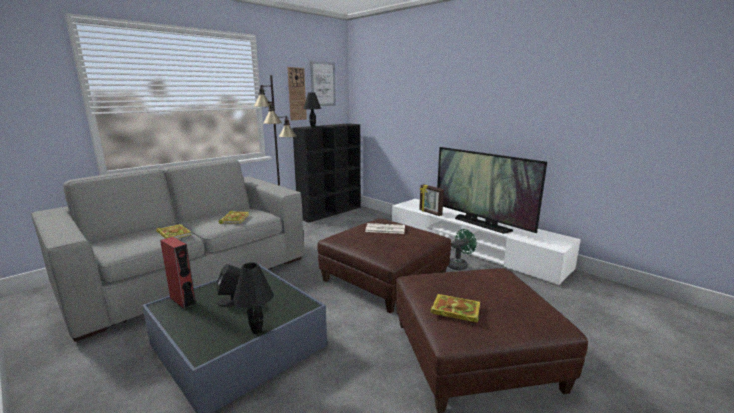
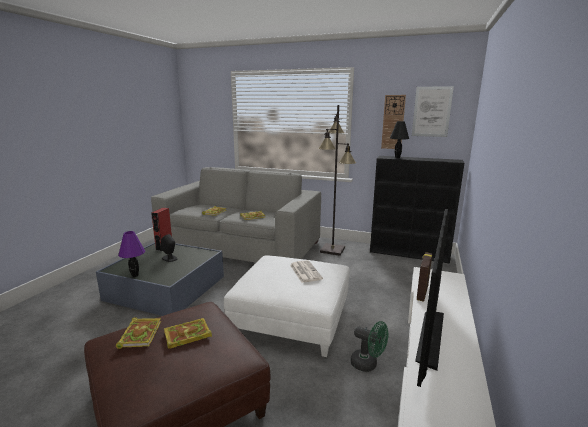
camera: 65 degrees right, 0 degrees up
black table lamp [233,262,274,334] -> purple table lamp [118,231,145,277]
brown ottoman [317,219,451,313] -> white ottoman [224,255,350,357]
none -> book [164,318,212,349]

